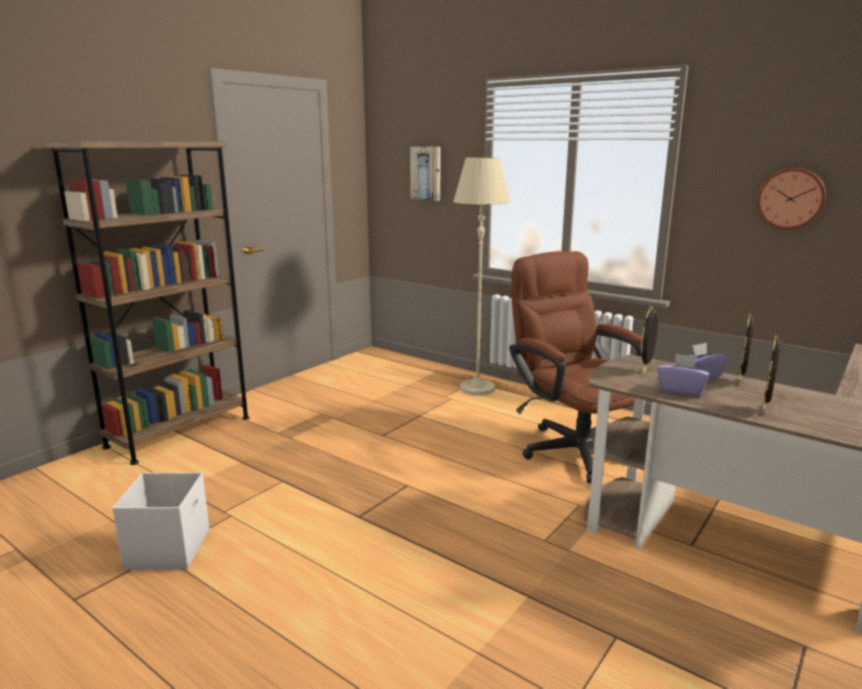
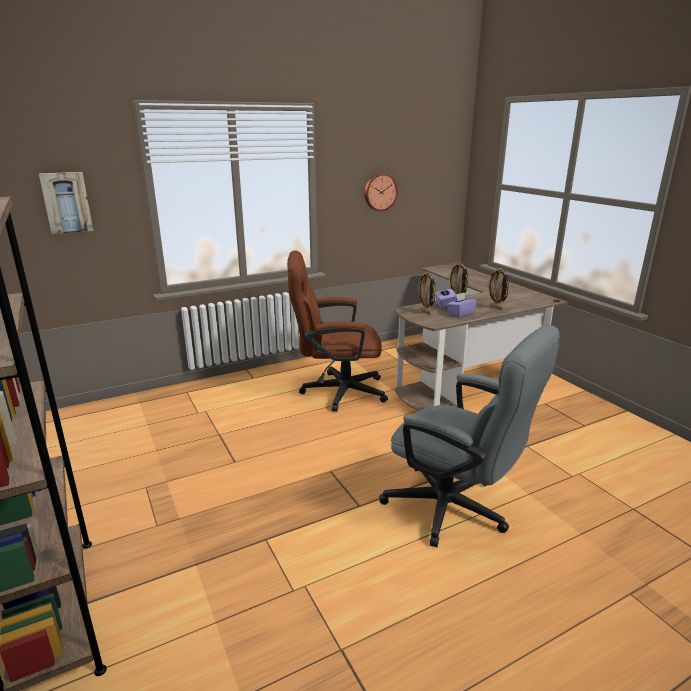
camera: 65 degrees left, 5 degrees up
white storage box [112,472,209,570] -> none
beige floor lamp [453,158,510,396] -> none
none -> grey office chair [379,325,560,547]

